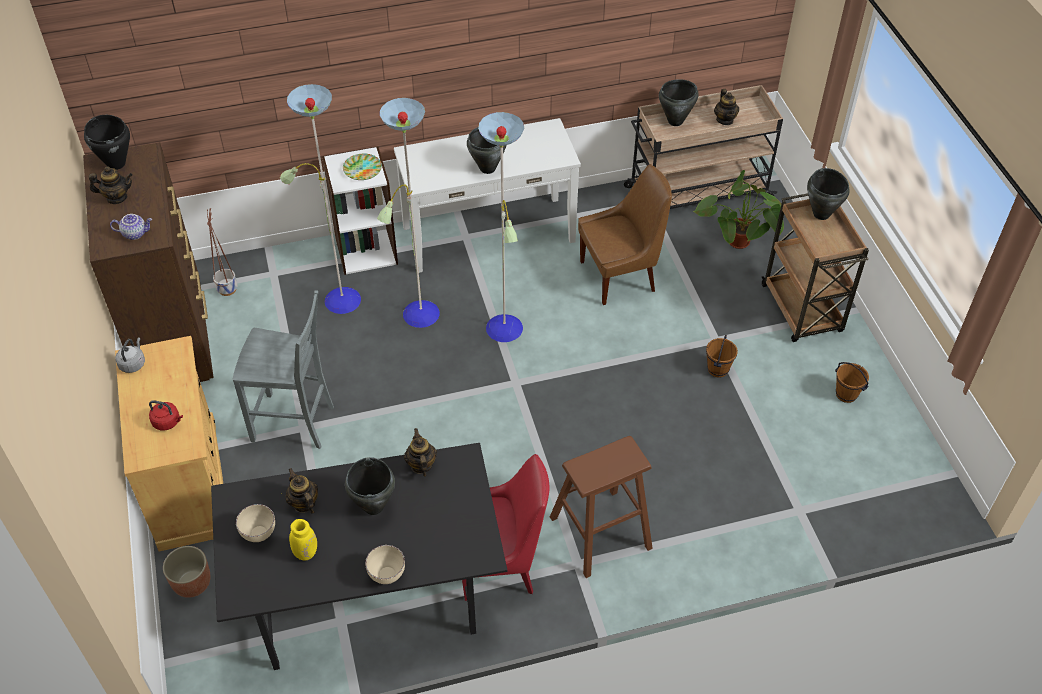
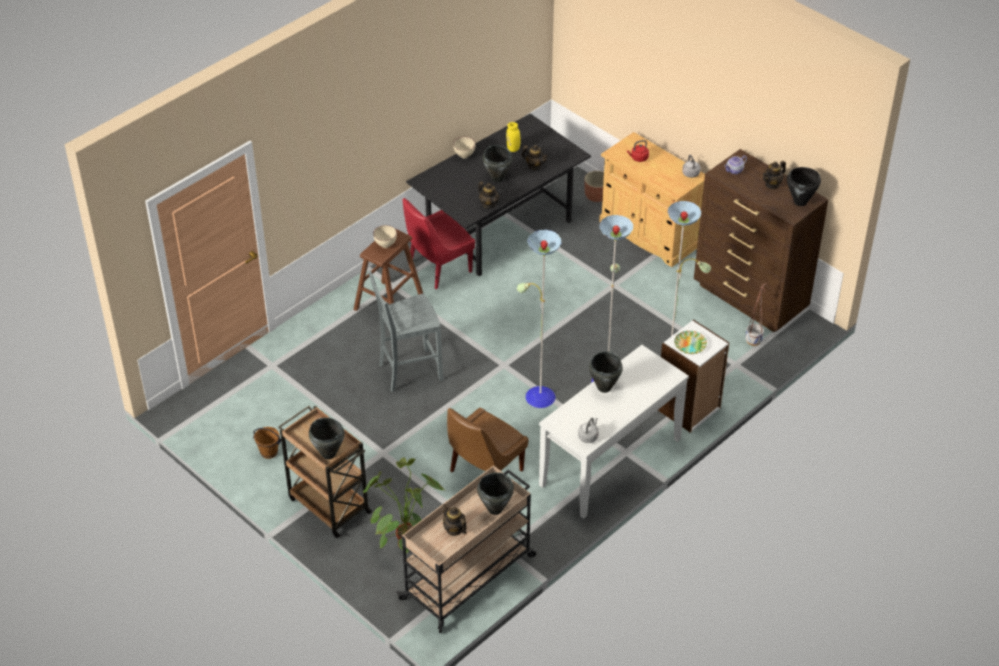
camera: 150 degrees right, 5 degrees down
grey chair [233,290,334,449] -> grey chair moved to [368,271,443,392]
beige bowl [236,504,275,542] -> beige bowl moved to [373,225,397,248]
brown bucket [706,335,738,378] -> none
none -> grey kettle [578,418,599,443]

